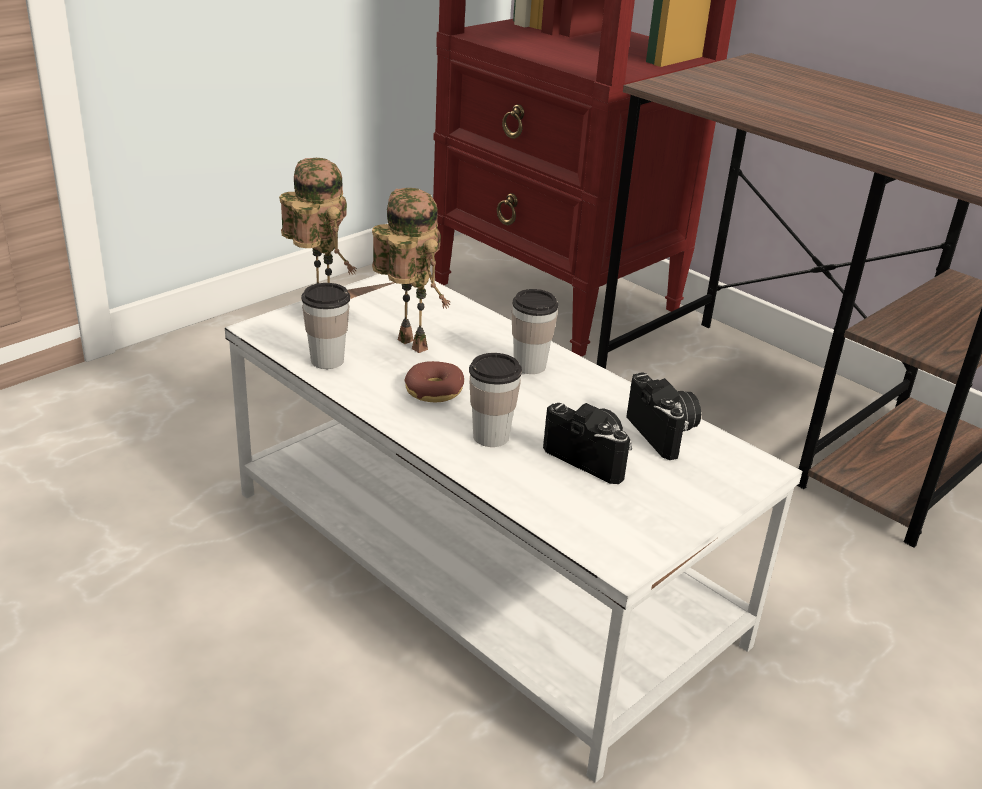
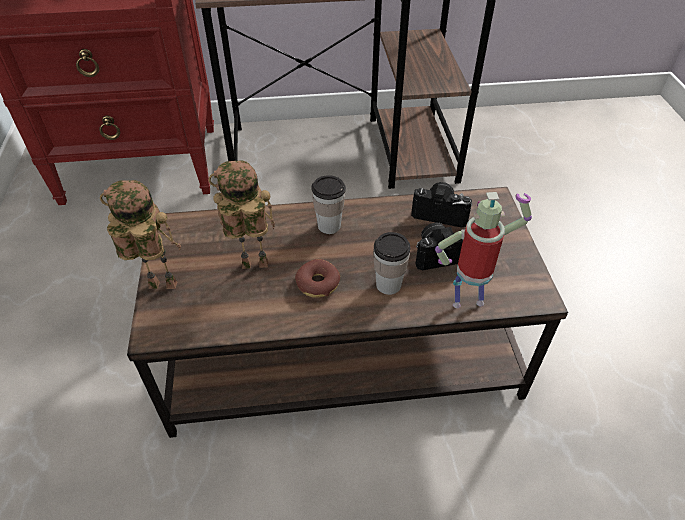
camera: 50 degrees left, 15 degrees up
white coffee table [225,274,802,783] -> brown coffee table [127,187,568,438]
cup [301,283,350,369] -> none
none -> toy robot [435,192,532,308]

